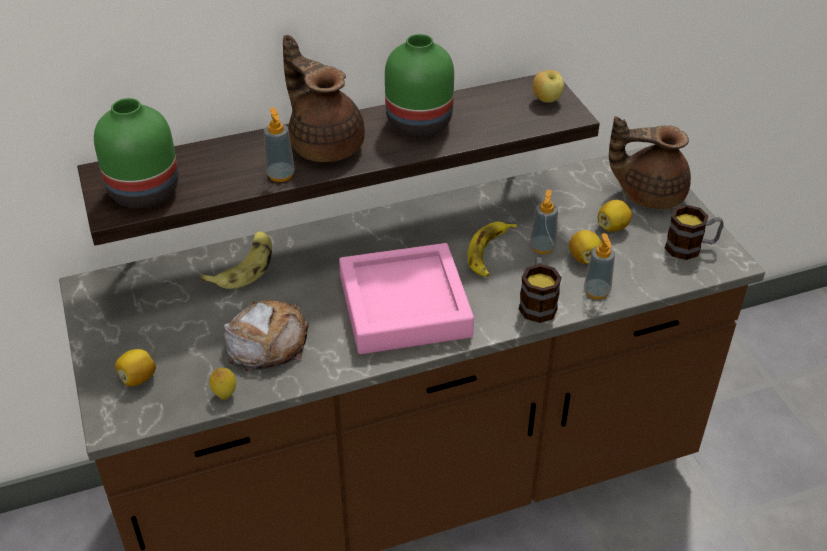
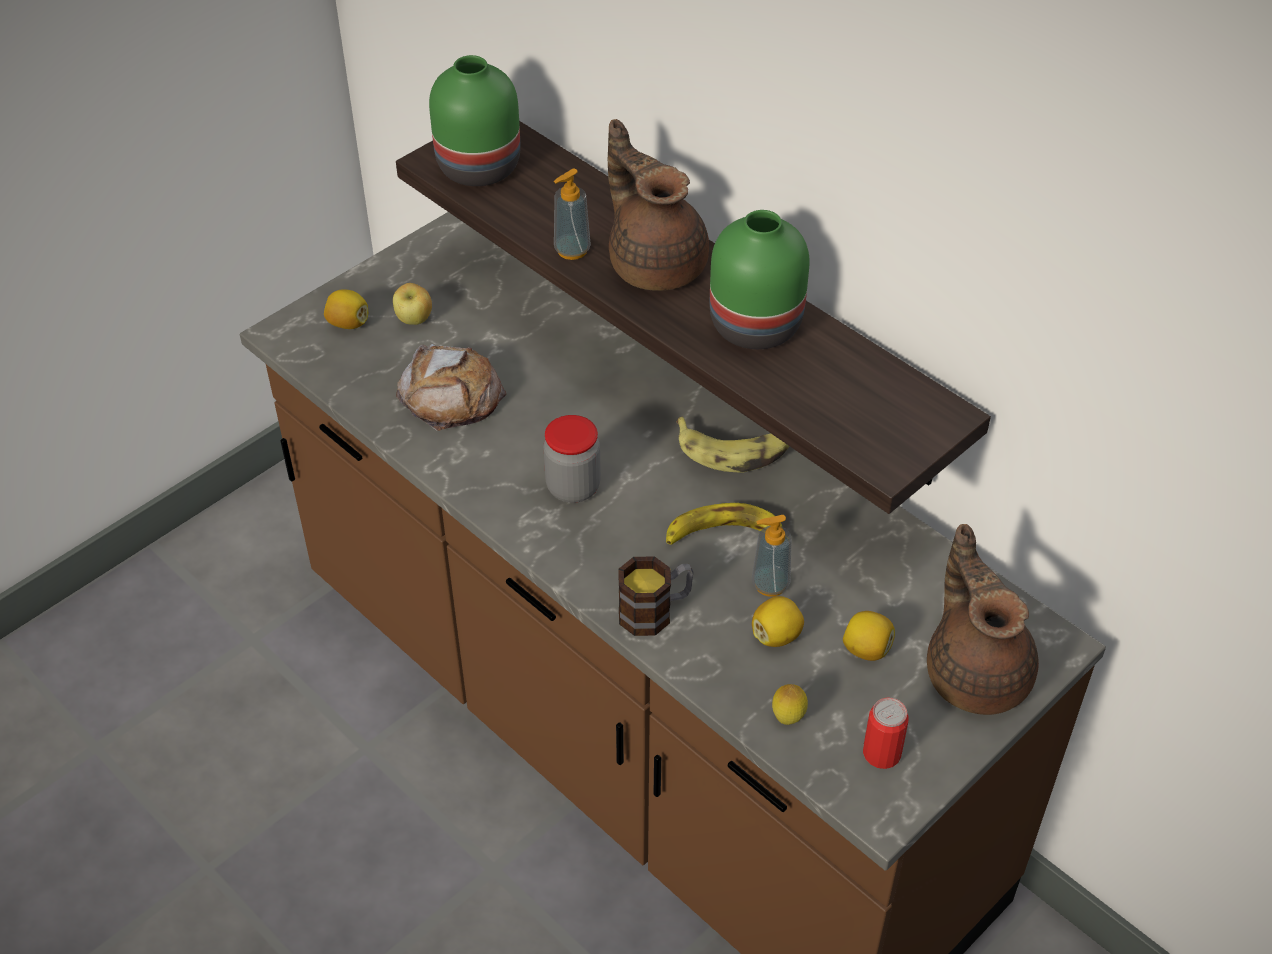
camera: 65 degrees right, 5 degrees up
banana [201,231,272,289] -> banana moved to [677,416,790,473]
lemon [209,368,236,399] -> lemon moved to [772,684,808,725]
brown teapot [283,35,365,162] -> brown teapot turned 60 degrees counterclockwise [608,119,709,291]
pink tray [339,243,474,354] -> jar [543,415,601,503]
apple [533,70,564,103] -> apple moved to [393,283,432,325]
soap dispenser [584,233,615,299] -> none
mug [665,205,724,260] -> can [863,698,909,769]

